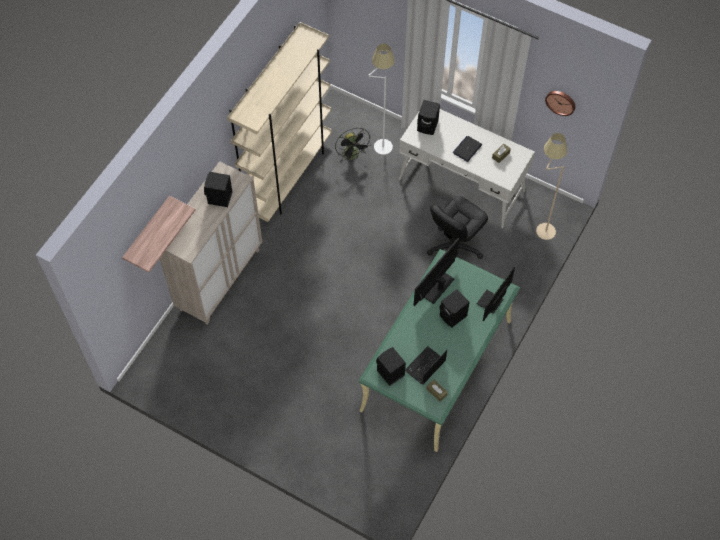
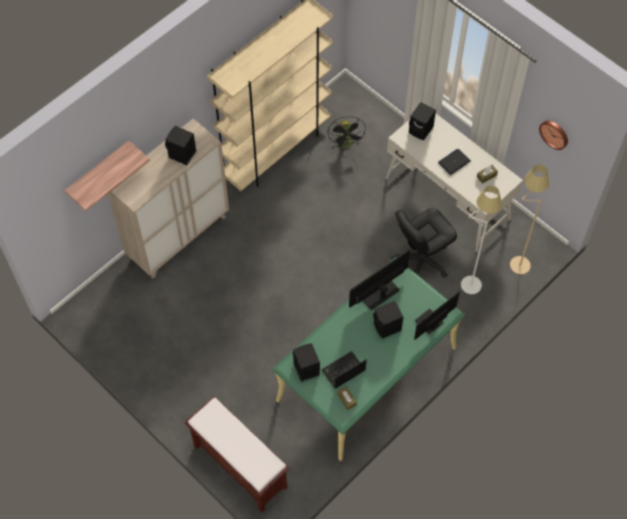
camera: 15 degrees right, 0 degrees up
white floor lamp [368,44,395,155] -> white floor lamp moved to [461,186,502,294]
none -> brown bench [185,396,290,513]

